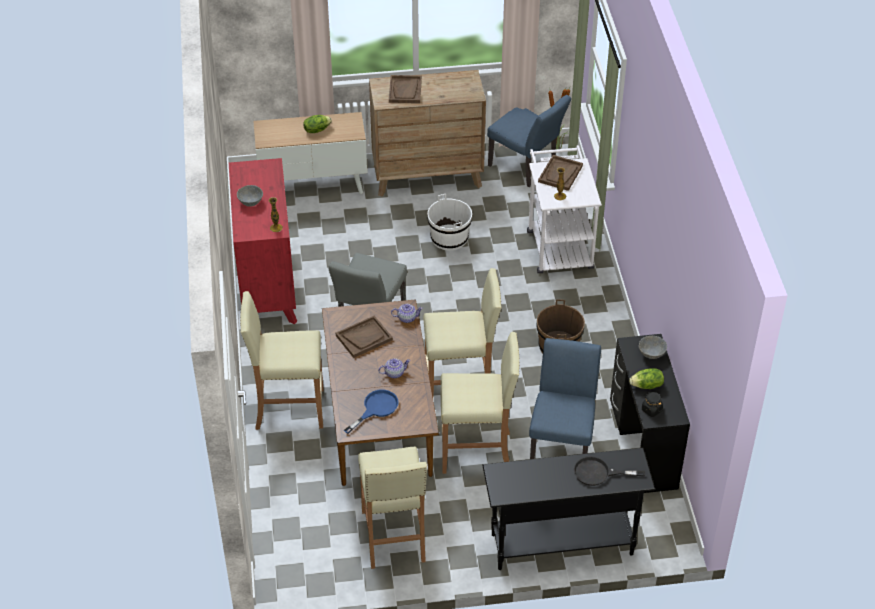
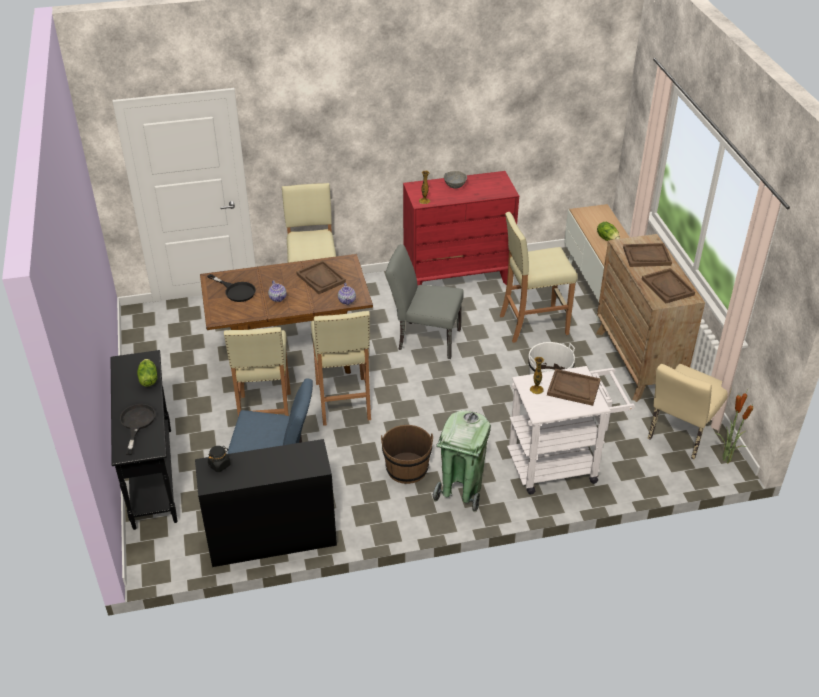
camera: 85 degrees right, 5 degrees down
blue frying pan [344,389,398,434] -> black frying pan [207,274,256,302]
beige stool [358,446,427,569] -> beige stool moved to [500,212,578,343]
blue chair [487,95,571,187] -> beige chair [648,364,732,459]
lettuce [629,368,664,389] -> lettuce moved to [137,359,157,387]
grey bowl [639,336,667,359] -> none
none -> green trash can [433,410,491,512]
none -> brown tray [642,268,695,304]

